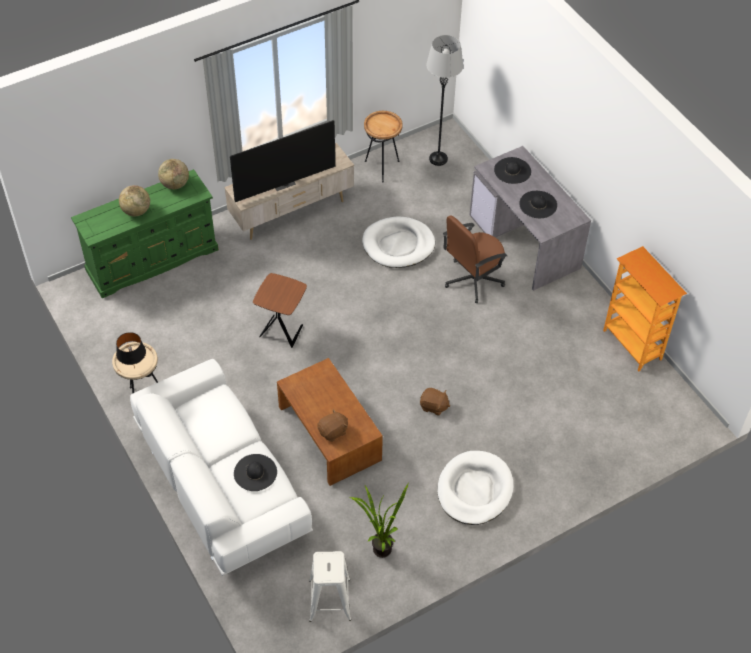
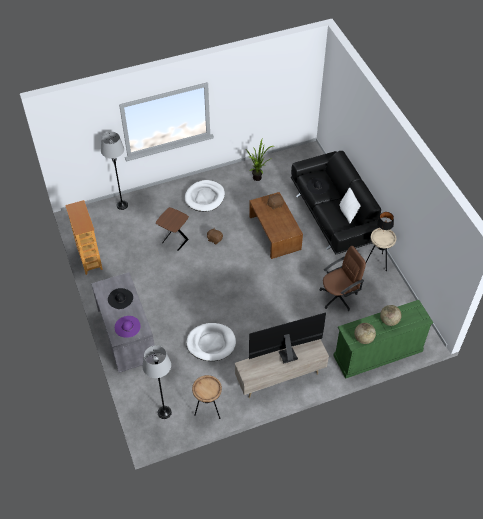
camera: 170 degrees left, 0 degrees up
white sofa [130,359,313,576] -> black sofa [291,151,381,255]
brown side table [253,273,307,348] -> brown side table moved to [156,207,189,251]
white stool [309,551,351,622] -> none
brown office chair [443,215,507,303] -> brown office chair moved to [319,246,366,311]
black hat [494,157,531,184] -> purple hat [115,316,141,338]
none -> grey floor lamp [101,132,128,210]
none -> white pillow [339,187,361,223]

